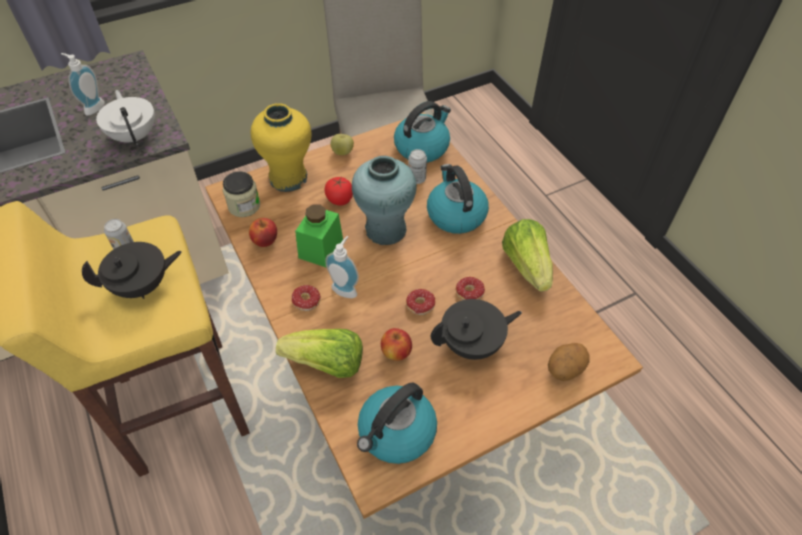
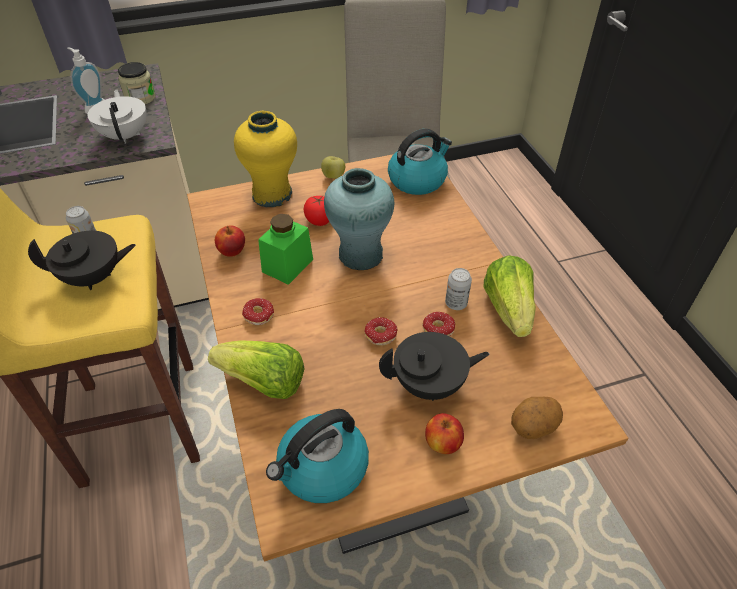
camera: 10 degrees right, 5 degrees down
jar [223,171,260,217] -> jar moved to [118,62,156,105]
soap dispenser [325,236,359,298] -> none
apple [381,328,412,361] -> apple moved to [425,413,464,454]
can [408,149,427,184] -> can moved to [445,268,472,310]
kettle [427,164,489,234] -> none

